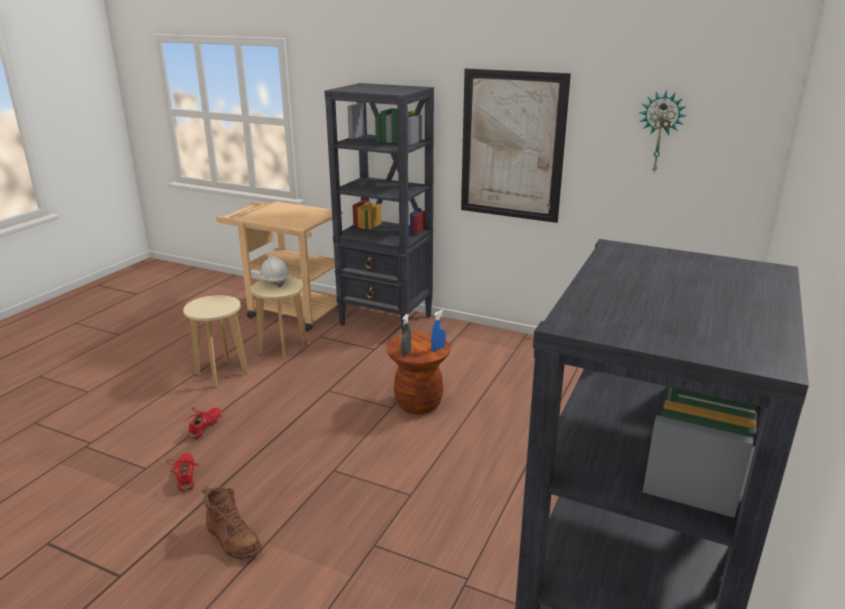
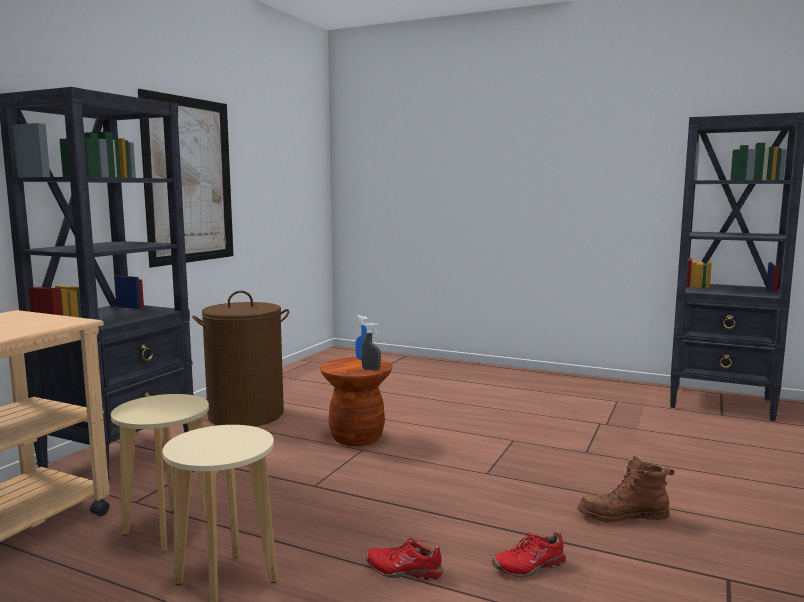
camera: 90 degrees left, 15 degrees down
brown boot [202,487,262,560] -> brown boot turned 135 degrees counterclockwise [578,456,675,522]
white hard hat [259,256,289,287] -> none
wall clock [639,90,687,172] -> none
none -> brown laundry basket [192,291,290,427]

